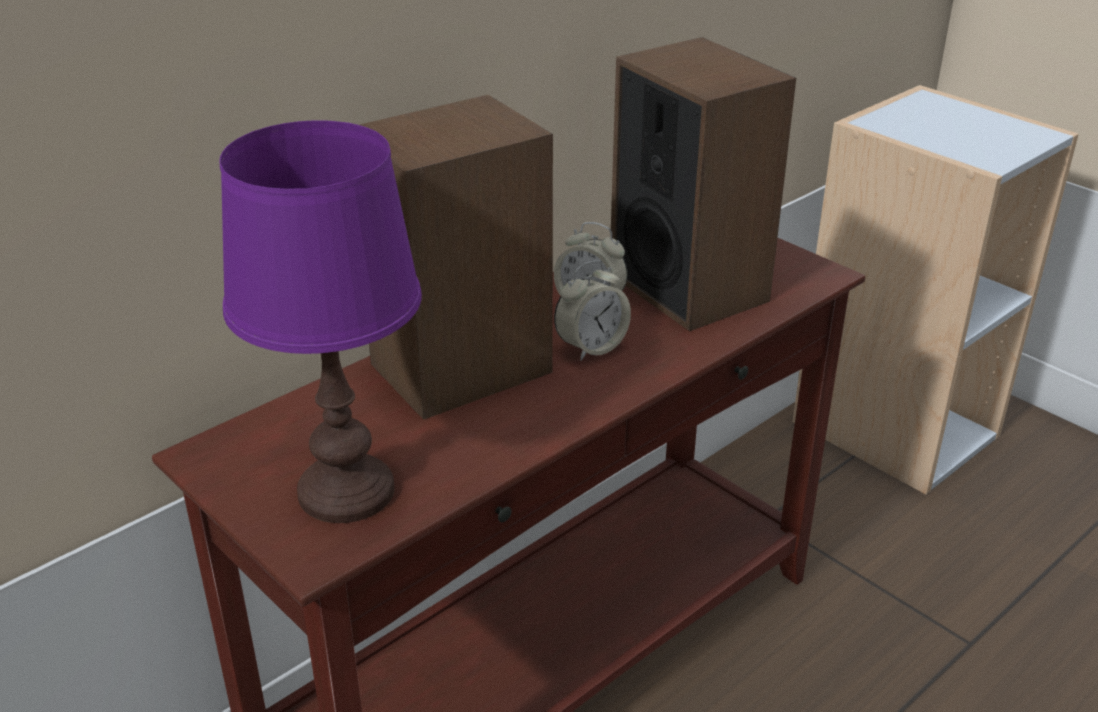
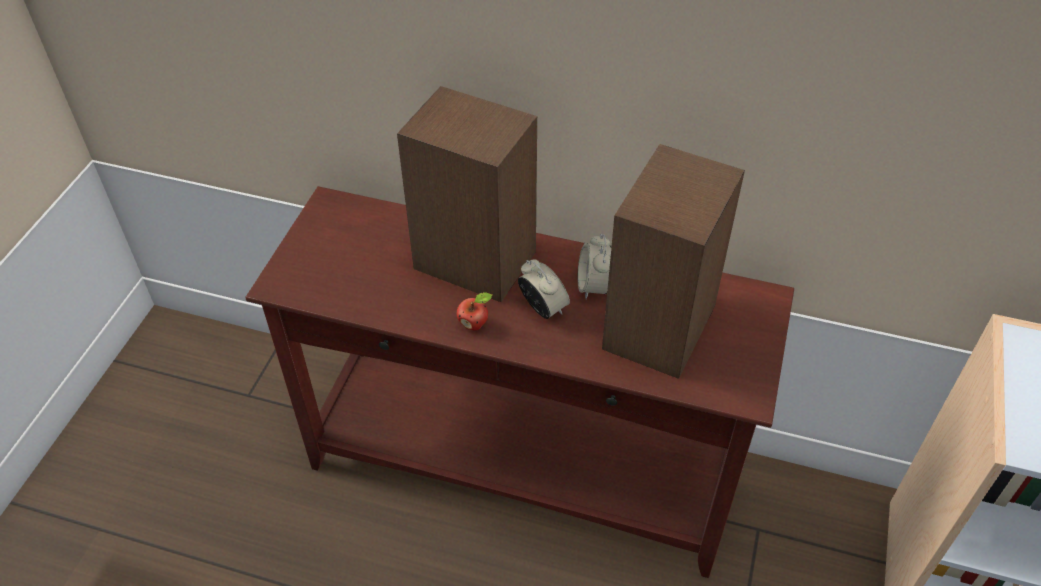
camera: 60 degrees right, 15 degrees up
purple table lamp [220,120,422,523] -> none
alarm clock [554,260,631,361] -> alarm clock turned 150 degrees counterclockwise [518,260,570,319]
none -> apple [457,292,492,331]

